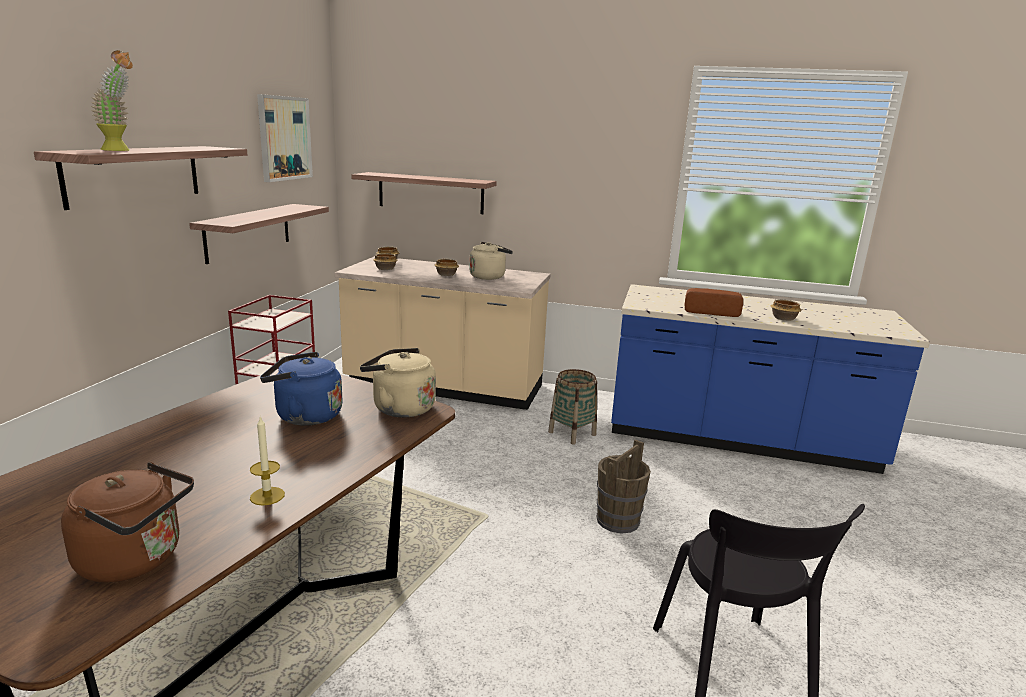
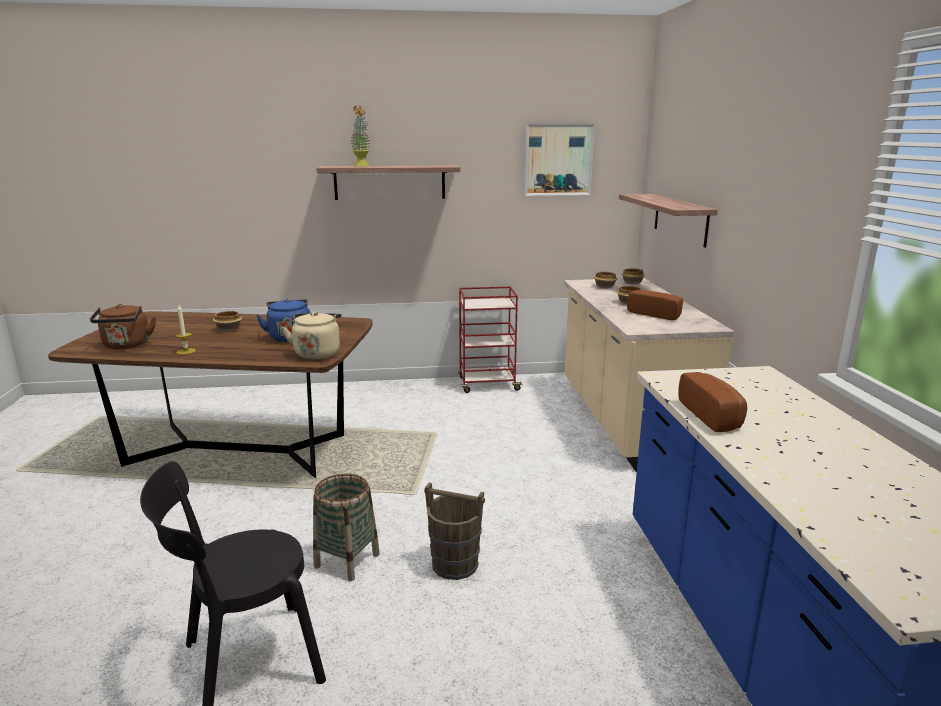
camera: 70 degrees right, 0 degrees up
shelf [189,204,329,264] -> none
beige kettle [469,242,513,280] -> bread [627,290,683,320]
basket [548,369,597,445] -> basket moved to [313,474,380,581]
bowl [770,299,802,321] -> bowl moved to [213,311,242,331]

